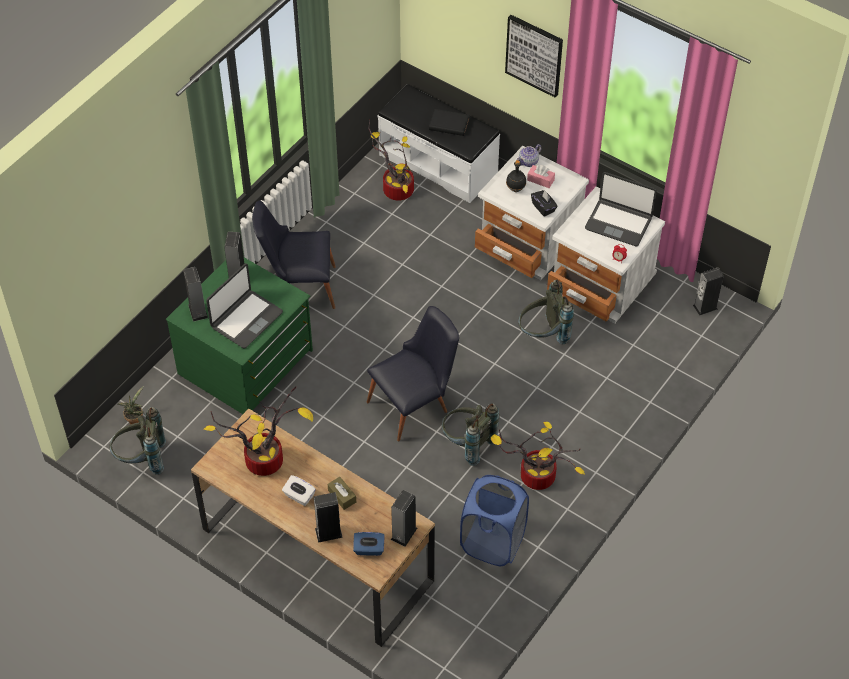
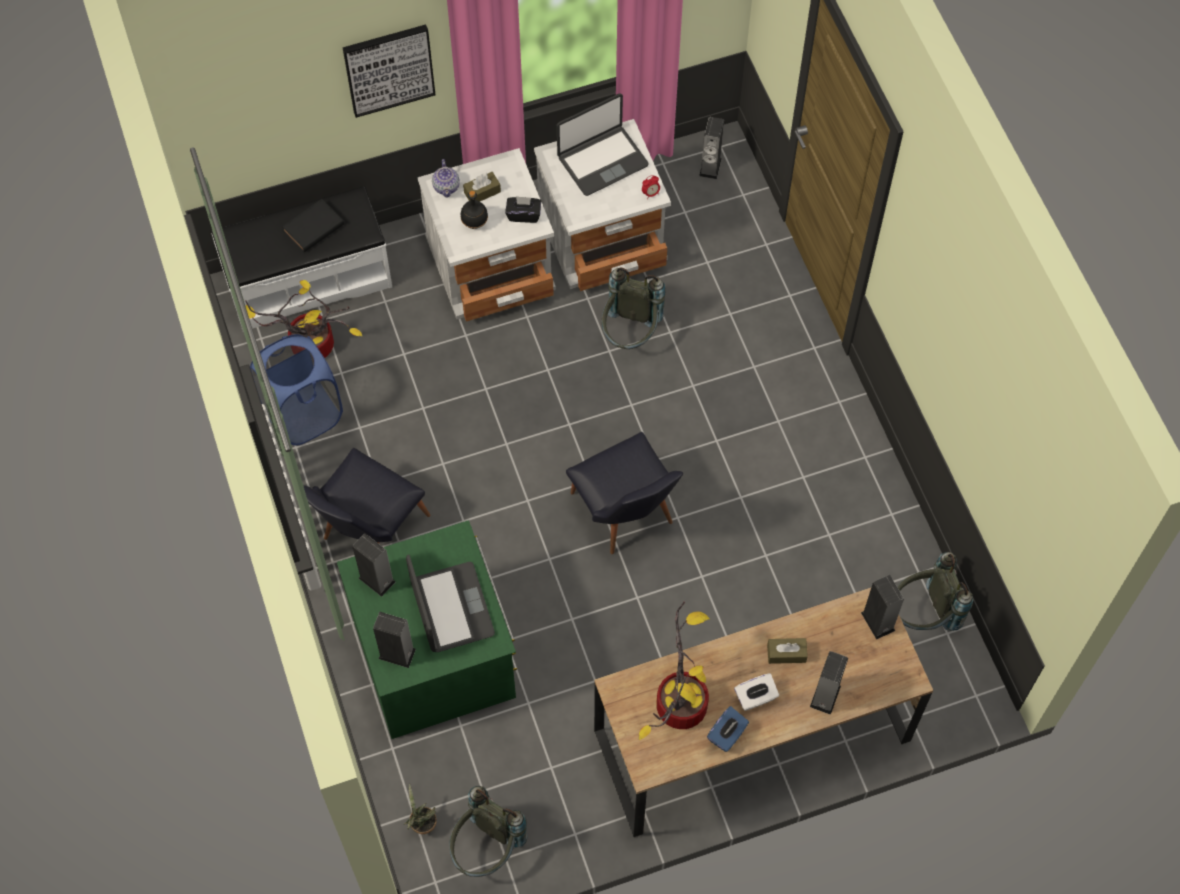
camera: 55 degrees left, 10 degrees up
blue tissue box [353,532,385,556] -> blue tissue box moved to [707,706,749,752]
black chair [367,306,459,441] -> black chair turned 150 degrees clockwise [566,432,683,554]
grey backpack [442,403,499,466] -> grey backpack moved to [897,552,974,631]
blue laundry basket [460,475,529,566] -> blue laundry basket moved to [250,334,343,446]
potted plant [491,422,585,490] -> none
pink tissue box [527,165,555,188] -> brown tissue box [463,172,501,201]

